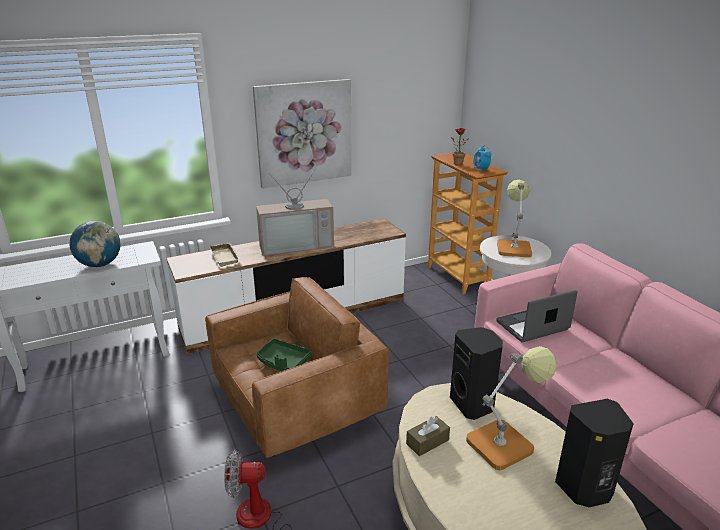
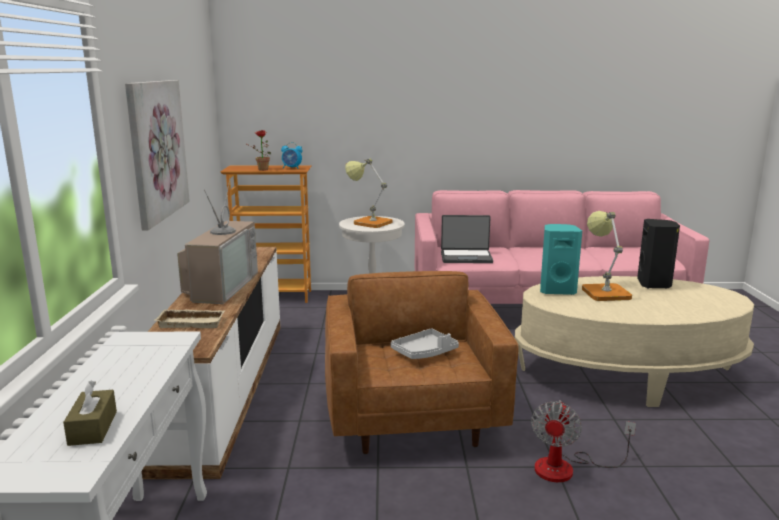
camera: 65 degrees left, 10 degrees down
globe [69,221,120,267] -> none
green tray [257,338,312,371] -> grey tray [391,328,459,359]
brown tissue box [406,416,450,456] -> brown tissue box moved to [63,381,117,446]
black speaker [450,327,503,420] -> turquoise speaker [540,224,582,295]
laptop [496,290,578,342] -> laptop turned 90 degrees counterclockwise [441,215,493,263]

